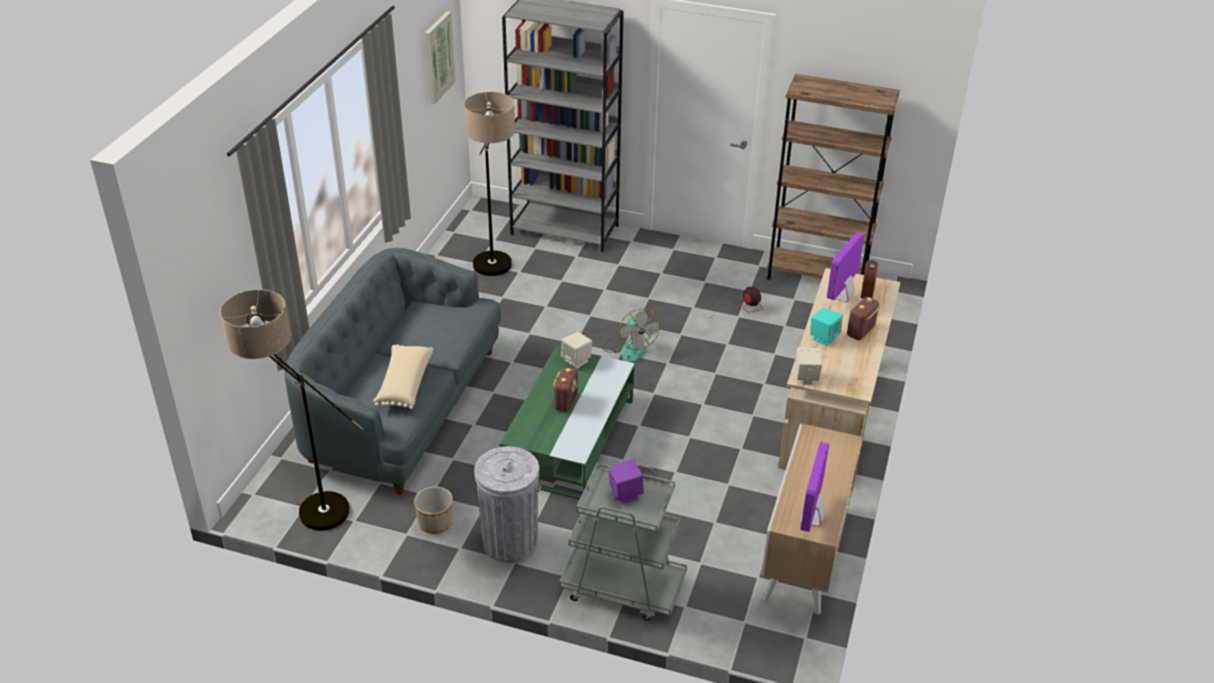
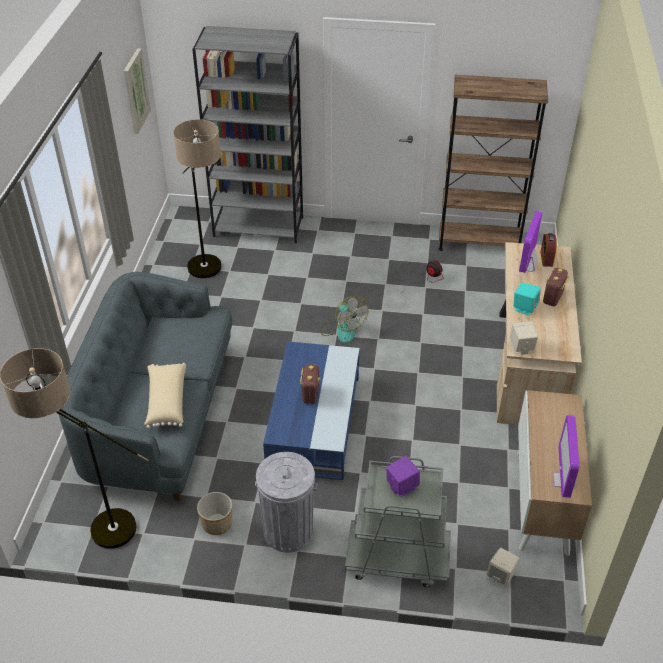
camera: 10 degrees left, 5 degrees up
green coffee table [500,346,635,499] -> blue coffee table [263,341,359,480]
beige speaker [561,332,592,369] -> beige speaker moved to [487,548,519,586]

